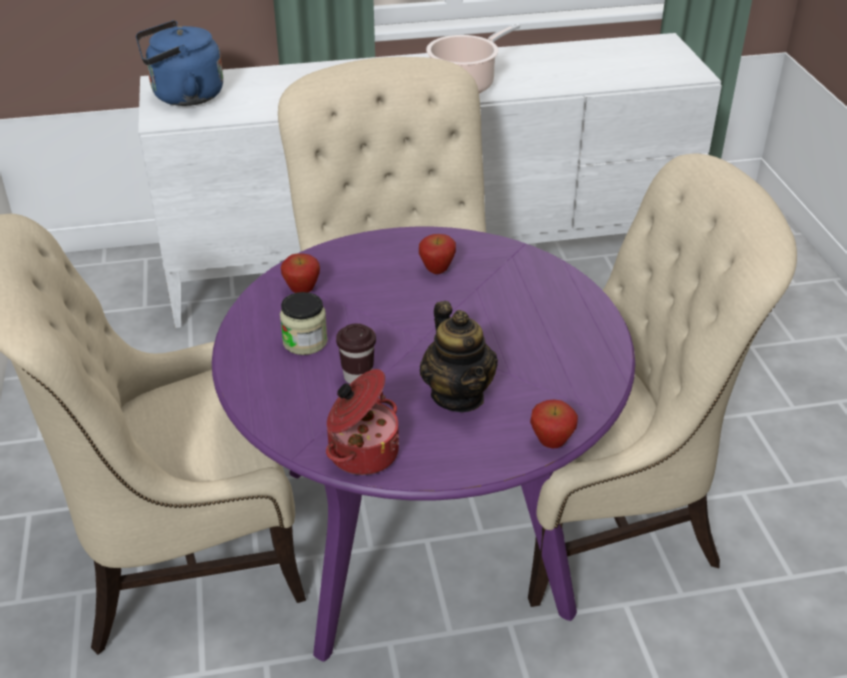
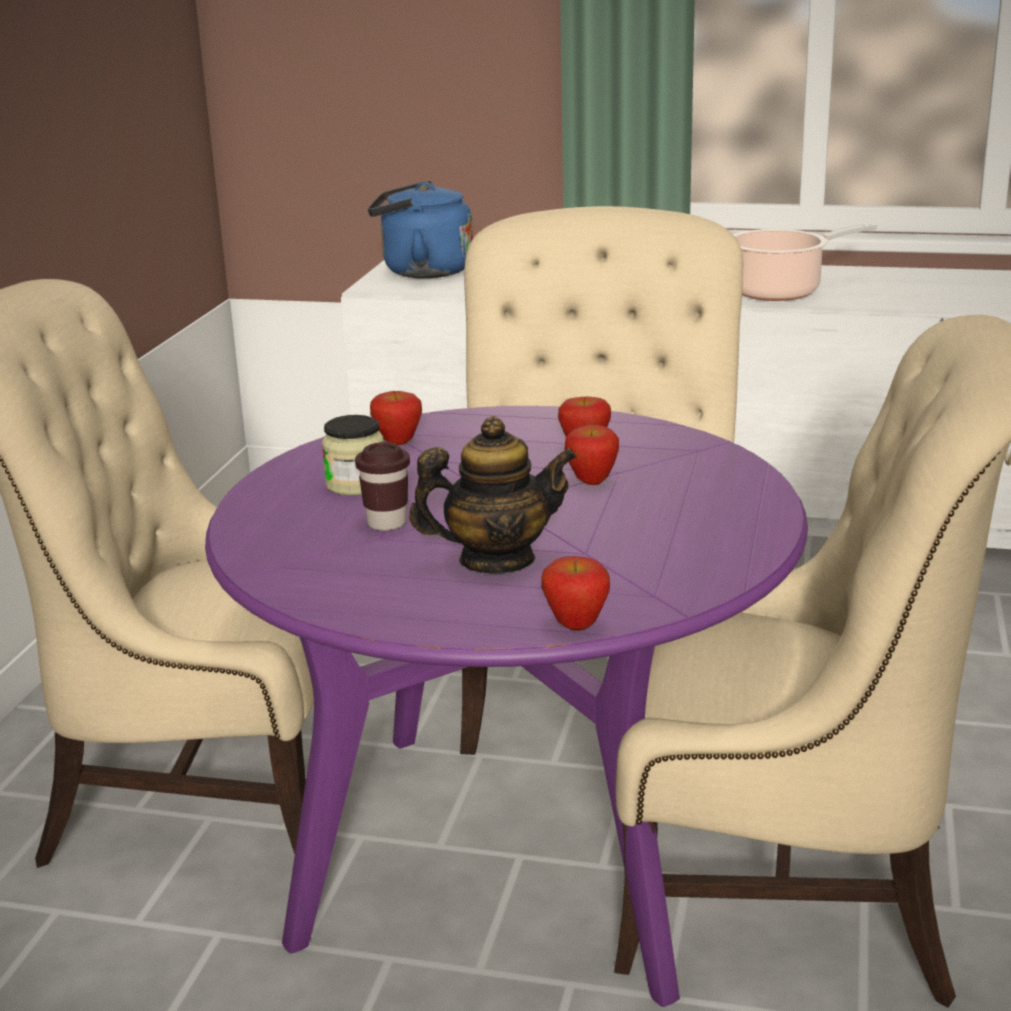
camera: 25 degrees right, 15 degrees down
cooking pot [326,369,399,475] -> none
teapot [420,301,498,412] -> teapot turned 105 degrees counterclockwise [409,416,577,574]
none -> apple [565,425,619,485]

